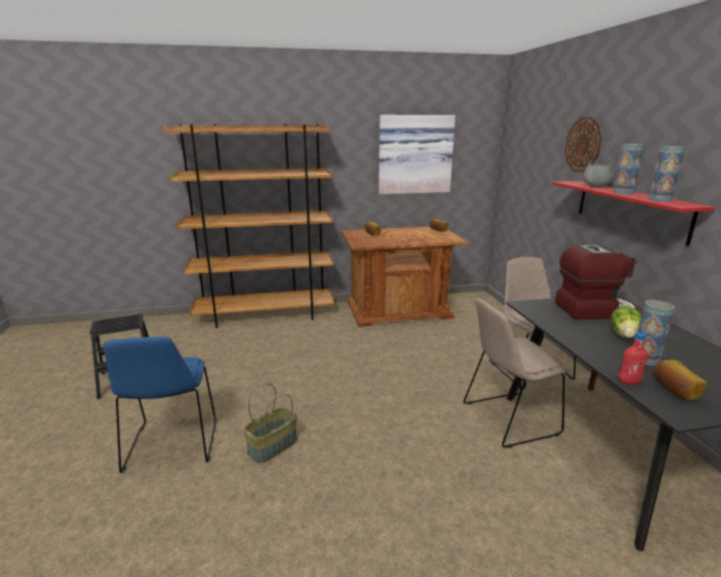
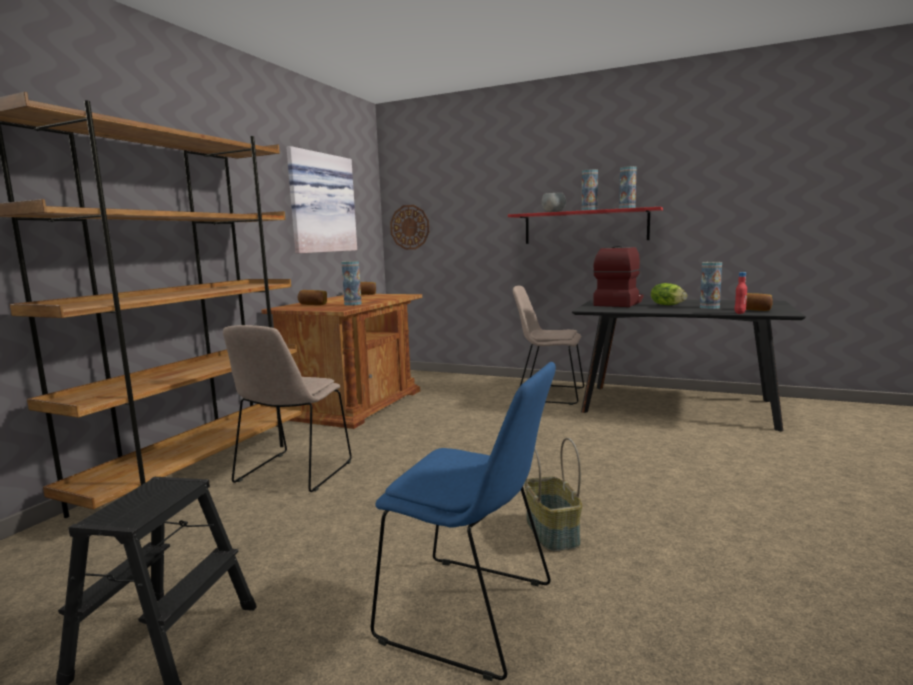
camera: 55 degrees left, 10 degrees down
beige chair [463,298,568,448] -> beige chair moved to [223,325,351,492]
wall clock [565,117,602,173] -> wall clock moved to [390,205,429,250]
none -> vase [341,261,362,306]

